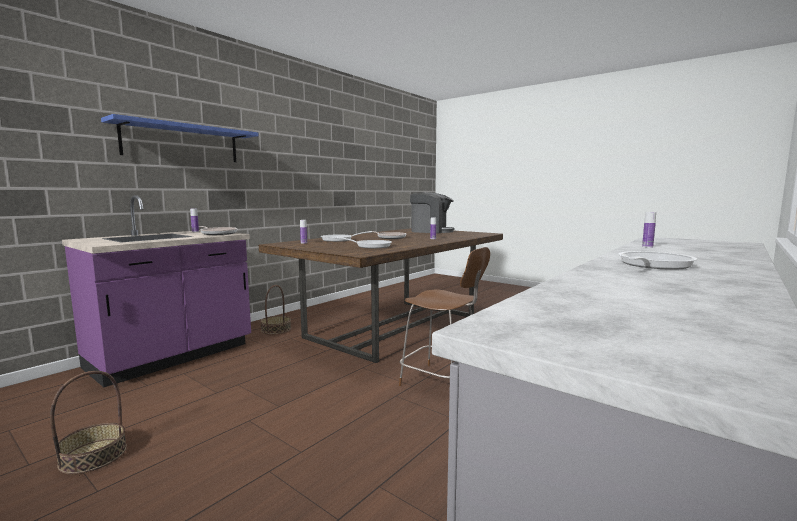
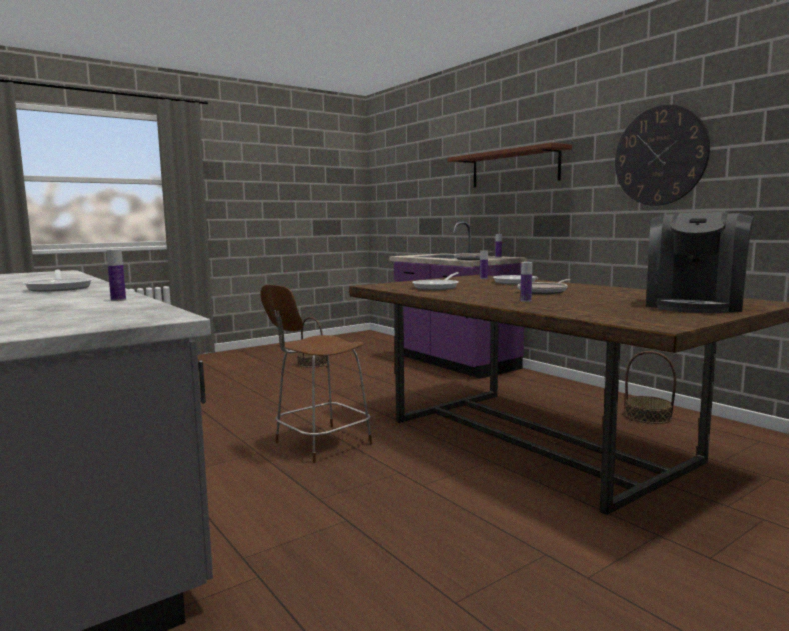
camera: 105 degrees right, 0 degrees up
blue shelf [101,114,259,162] -> brown shelf [447,143,572,188]
basket [260,285,291,334] -> basket moved to [625,351,676,424]
none -> wall clock [615,105,710,206]

